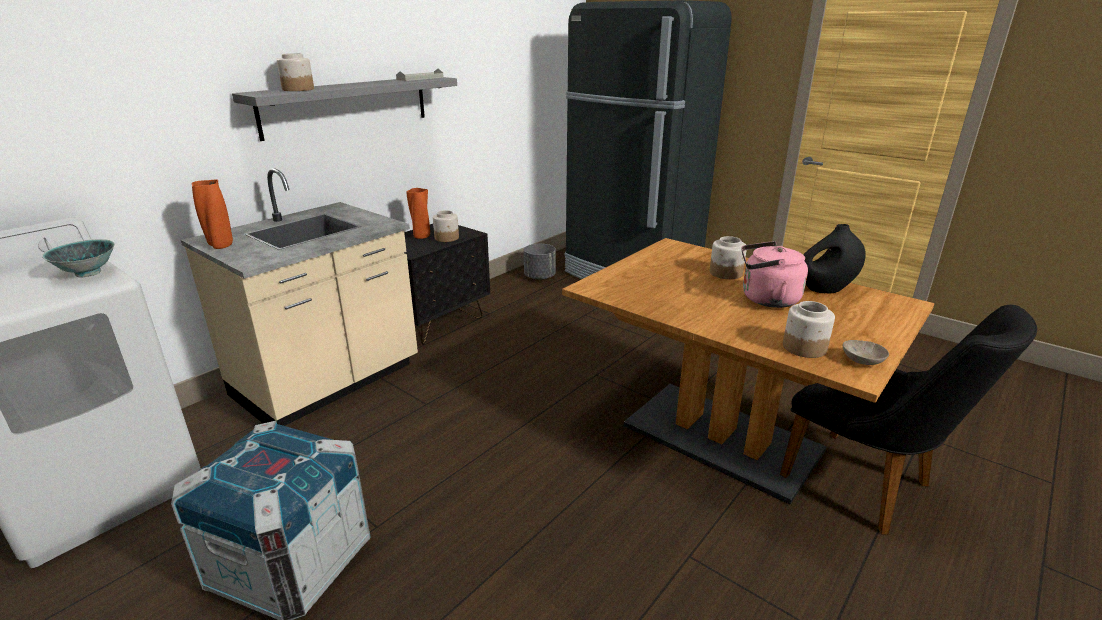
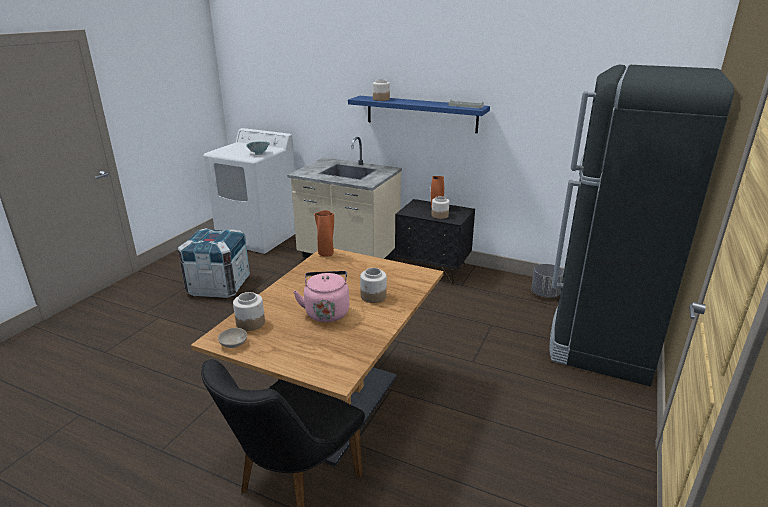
camera: 75 degrees right, 0 degrees up
orange vase [191,179,233,249] -> orange vase moved to [314,210,334,257]
grey shelf [232,77,457,141] -> blue shelf [348,96,490,133]
black vase [803,224,866,294] -> none

